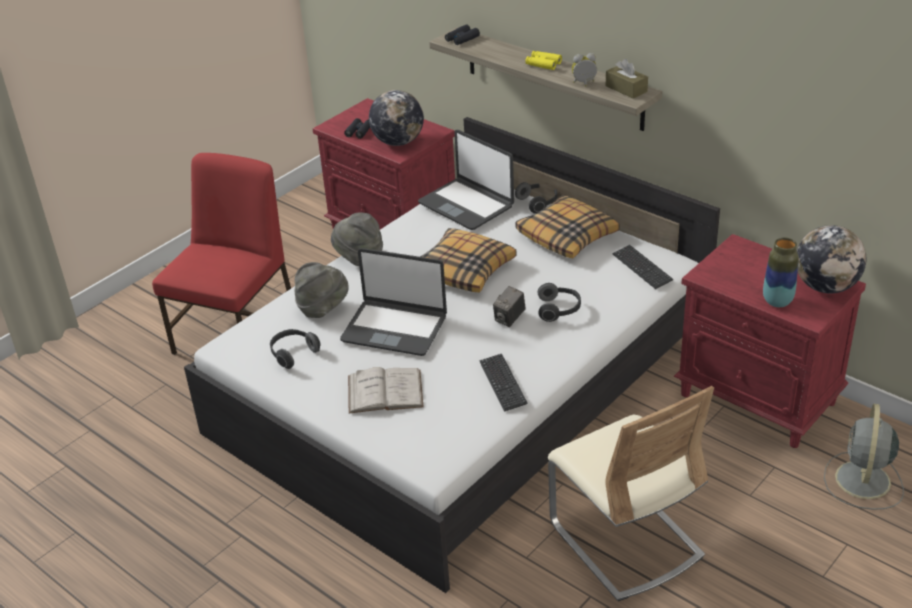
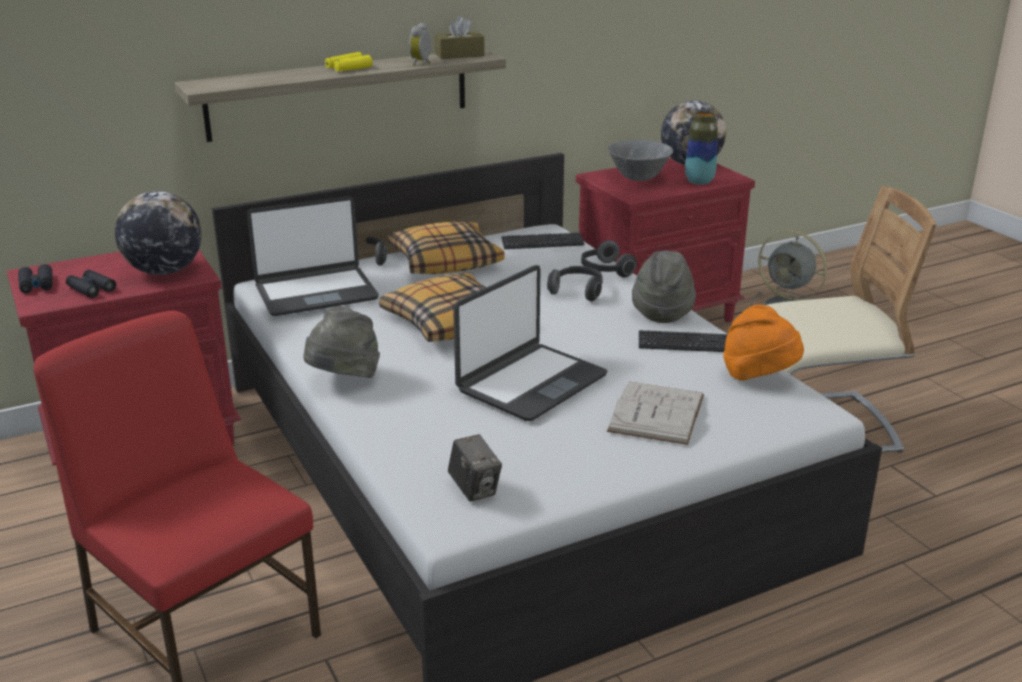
camera: 70 degrees left, 10 degrees down
headphones [270,329,321,369] -> headphones moved to [581,240,637,278]
grey hat [295,262,349,318] -> grey hat moved to [632,250,696,323]
black binoculars [445,24,480,45] -> black binoculars moved to [18,264,53,293]
camera [493,286,525,327] -> camera moved to [448,434,502,502]
none -> grey bowl [607,139,673,181]
none -> orange hat [723,304,804,381]

